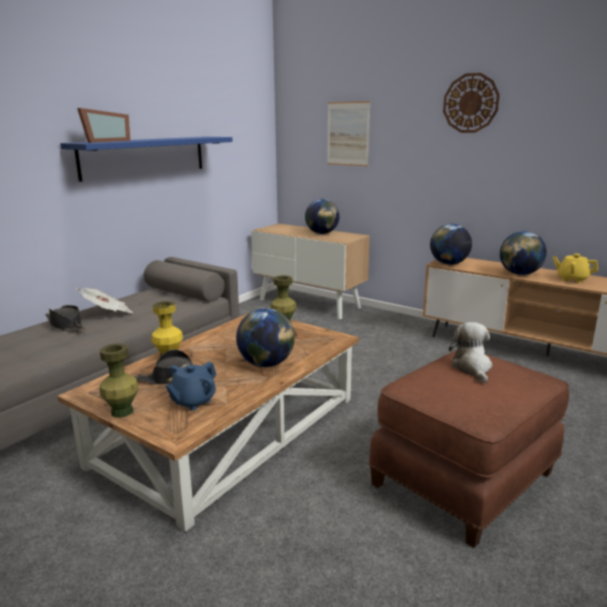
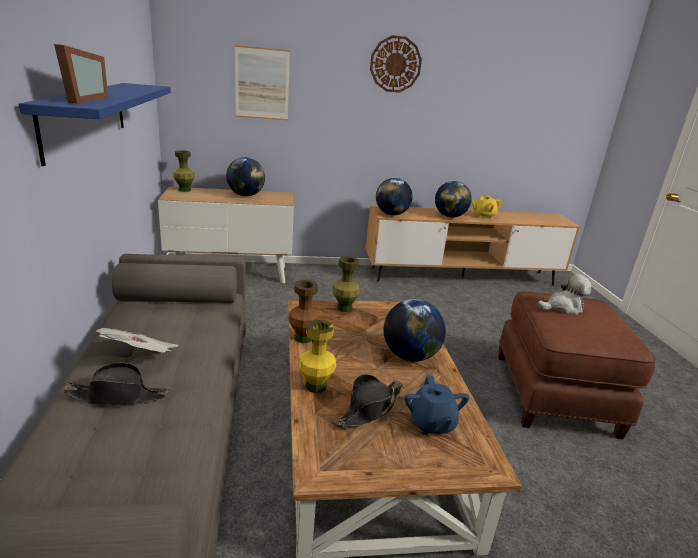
camera: 45 degrees left, 5 degrees up
green vase [100,343,139,418] -> green vase moved to [173,150,195,192]
plush toy [449,322,492,383] -> plush toy turned 120 degrees clockwise [537,274,591,315]
none -> brown vase [288,280,320,343]

